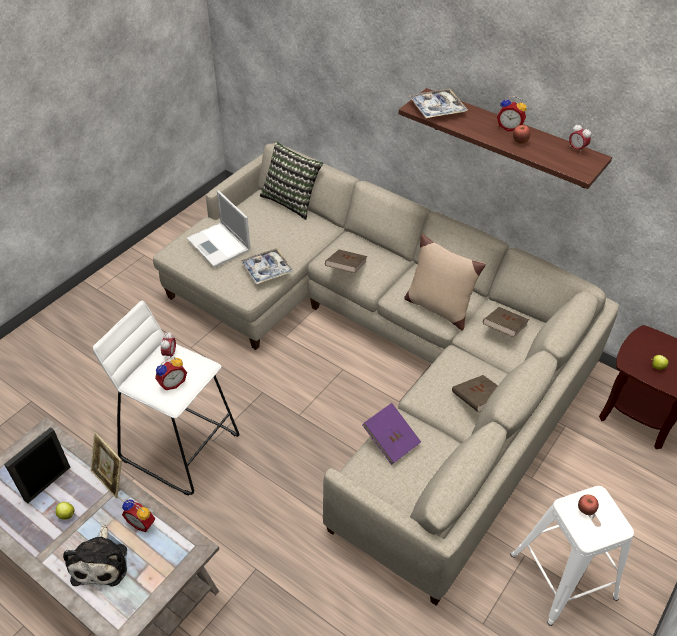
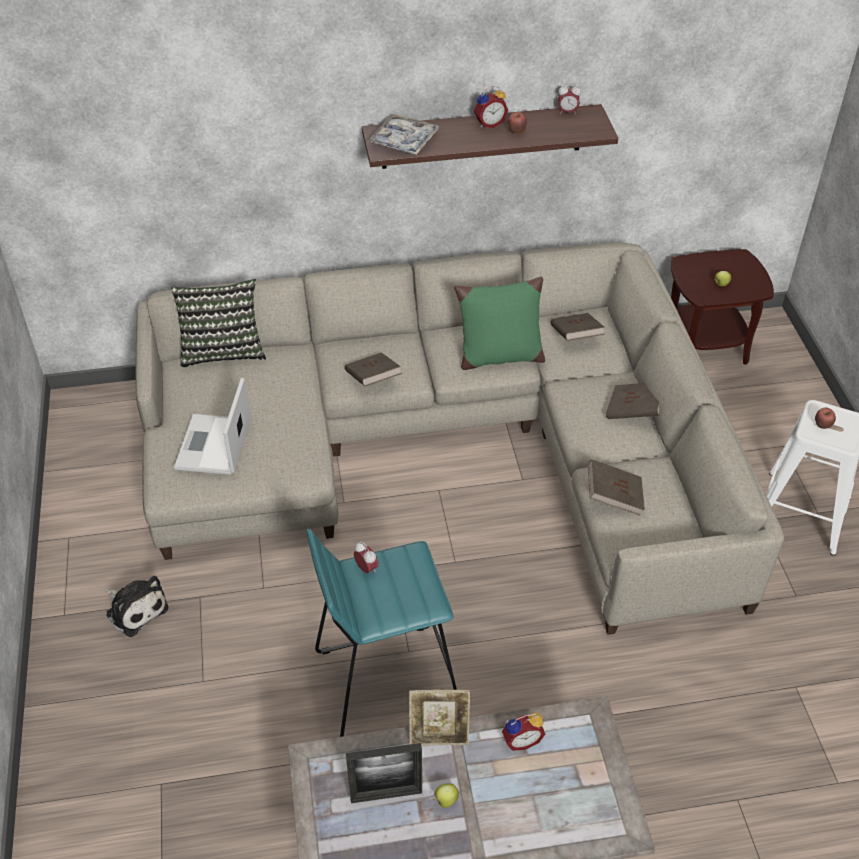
camera: 45 degrees left, 0 degrees up
picture frame [4,427,71,504] -> picture frame turned 90 degrees counterclockwise [346,743,422,803]
plush toy [63,525,127,586] -> plush toy moved to [106,576,168,637]
white stool [93,301,239,496] -> turquoise stool [307,528,457,737]
alarm clock [155,357,187,390] -> none
laptop [187,190,251,267] -> laptop turned 90 degrees clockwise [174,378,251,475]
tray [241,248,294,285] -> none
purple book [362,403,421,465] -> brown book [588,460,645,515]
beige pillow [404,234,485,330] -> green pillow [454,277,545,370]

